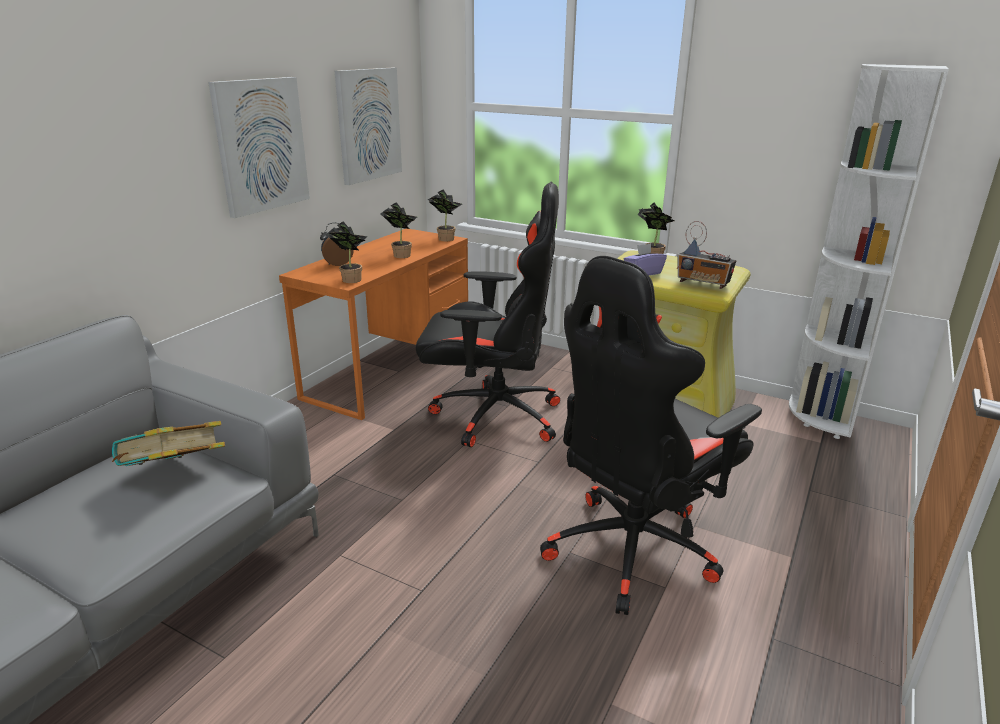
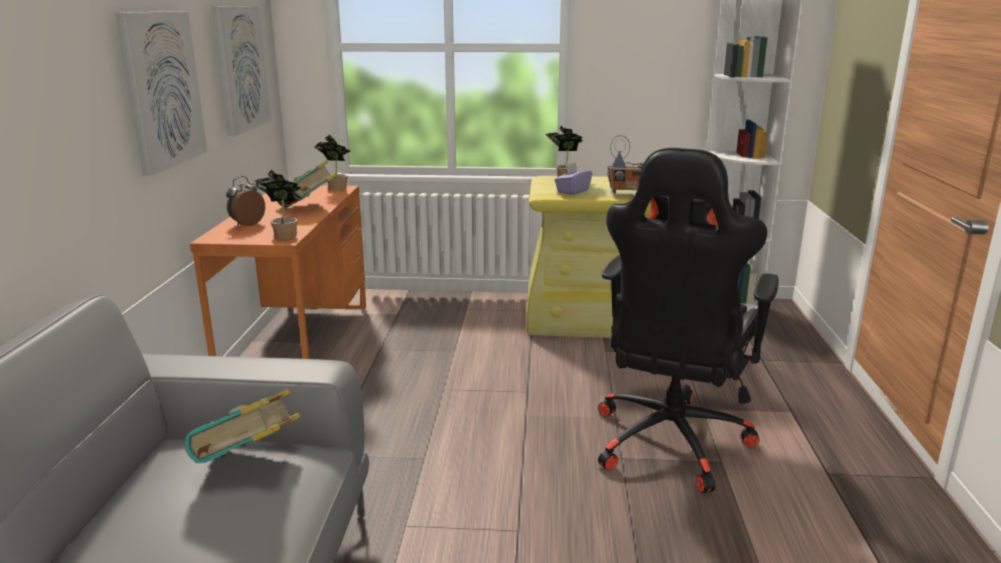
camera: 25 degrees left, 5 degrees down
potted plant [380,202,417,258] -> book [277,160,337,208]
black office chair [416,182,560,447] -> none

